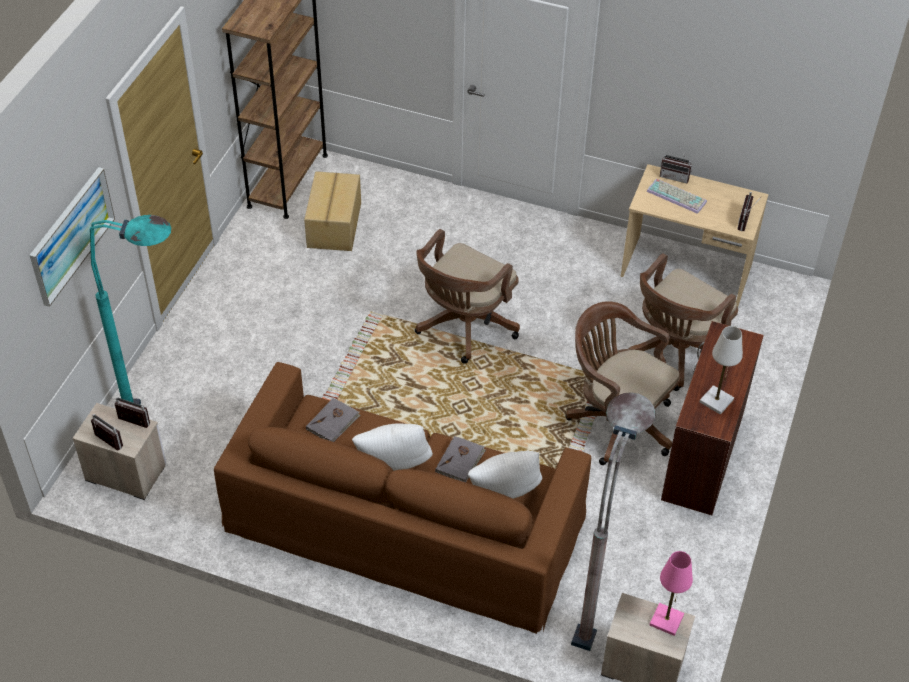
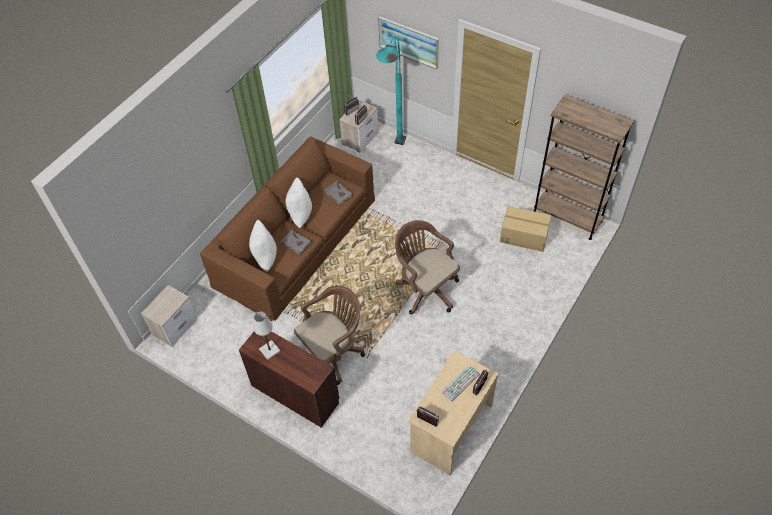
camera: 105 degrees right, 5 degrees up
grey floor lamp [571,392,656,651] -> none
brown office chair [628,253,738,391] -> none
pink table lamp [650,551,693,636] -> none

